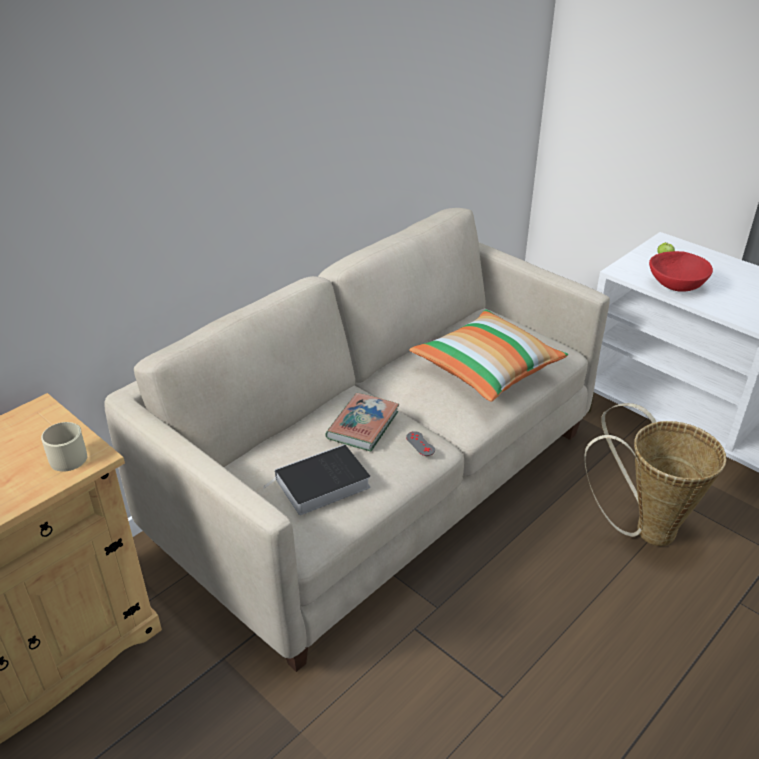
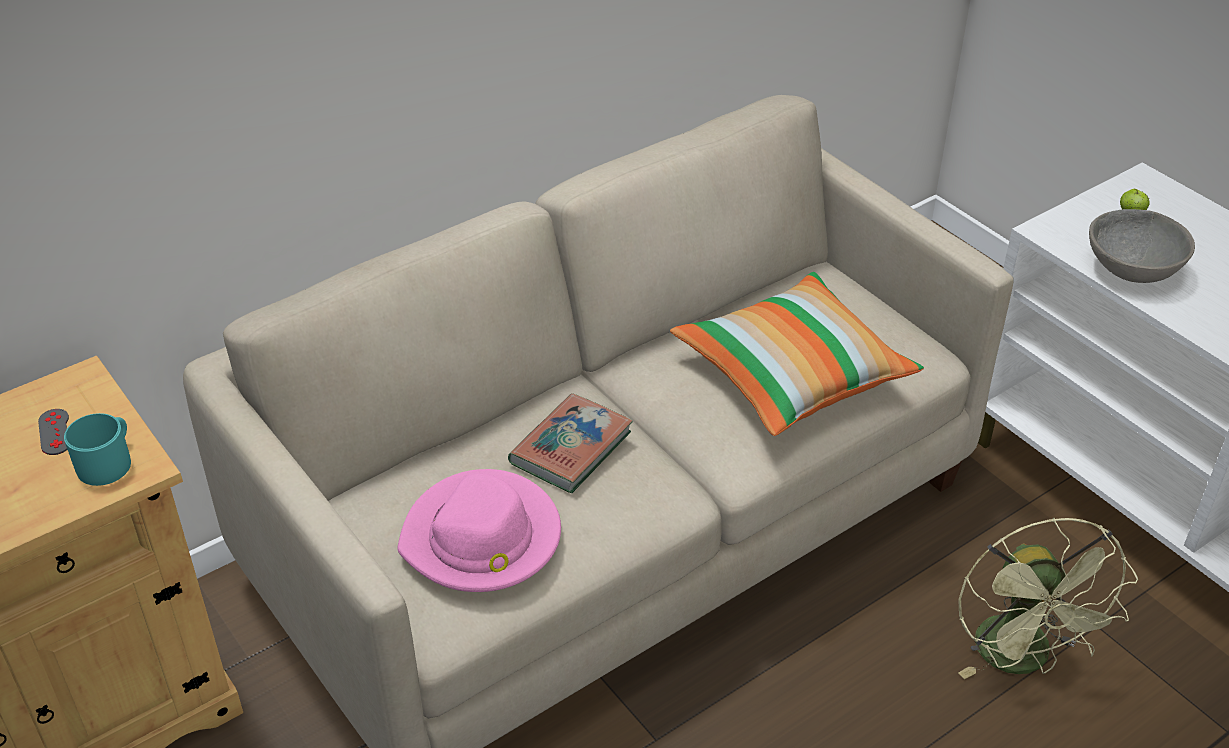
camera: 10 degrees right, 5 degrees up
beige mug [41,422,87,472] -> turquoise mug [64,413,131,486]
book [263,444,370,515] -> pink hat [397,469,561,592]
grey game controller [406,431,435,456] -> grey game controller moved to [38,409,69,455]
basket [584,403,726,546] -> green fan [958,518,1138,679]
red bowl [649,251,713,292] -> grey bowl [1089,209,1195,283]

